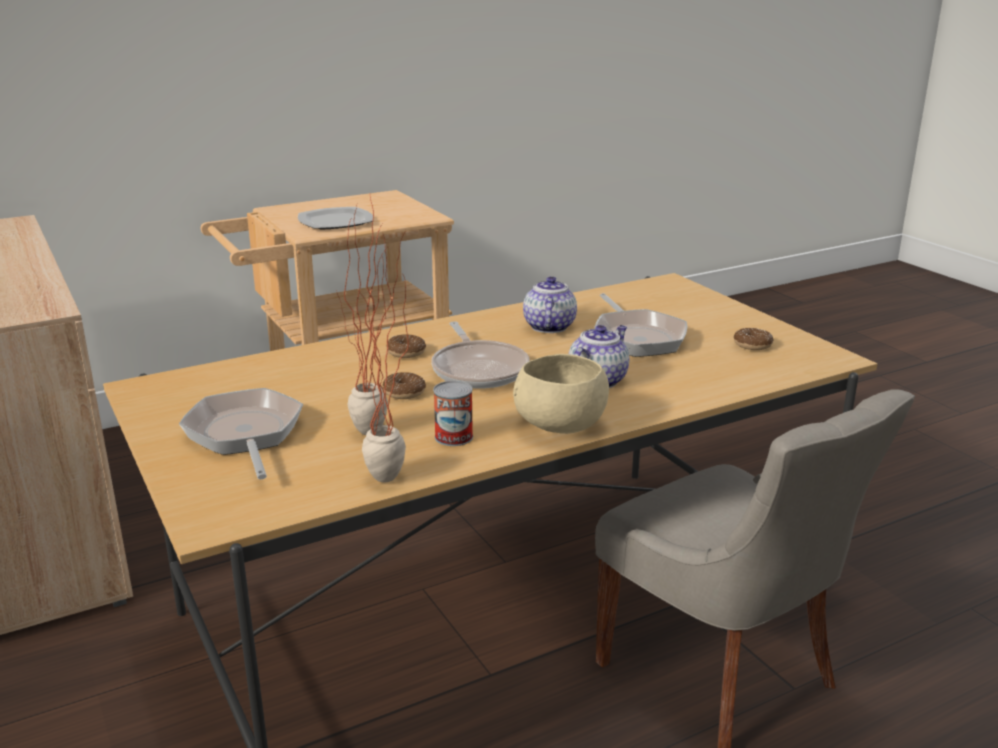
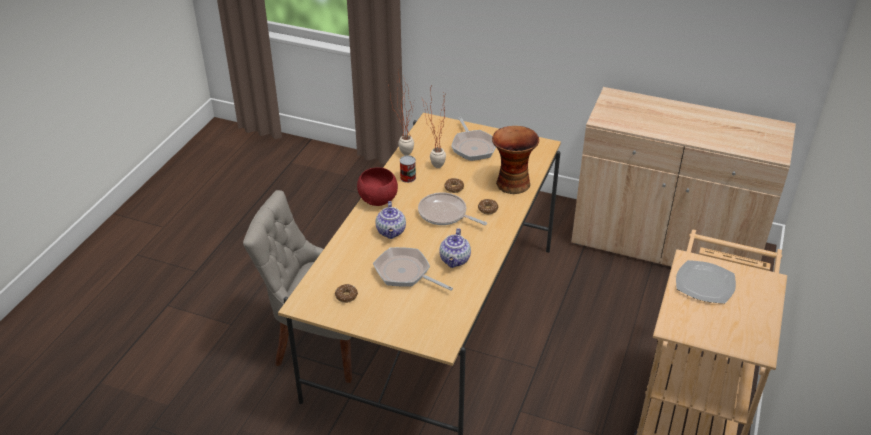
camera: 140 degrees right, 15 degrees up
frying pan [179,388,303,480] -> frying pan turned 45 degrees clockwise [452,117,496,161]
beige bowl [513,354,609,434] -> red bowl [357,167,398,206]
teapot [523,277,577,333] -> teapot turned 45 degrees clockwise [439,228,471,268]
none -> vase [492,126,539,194]

